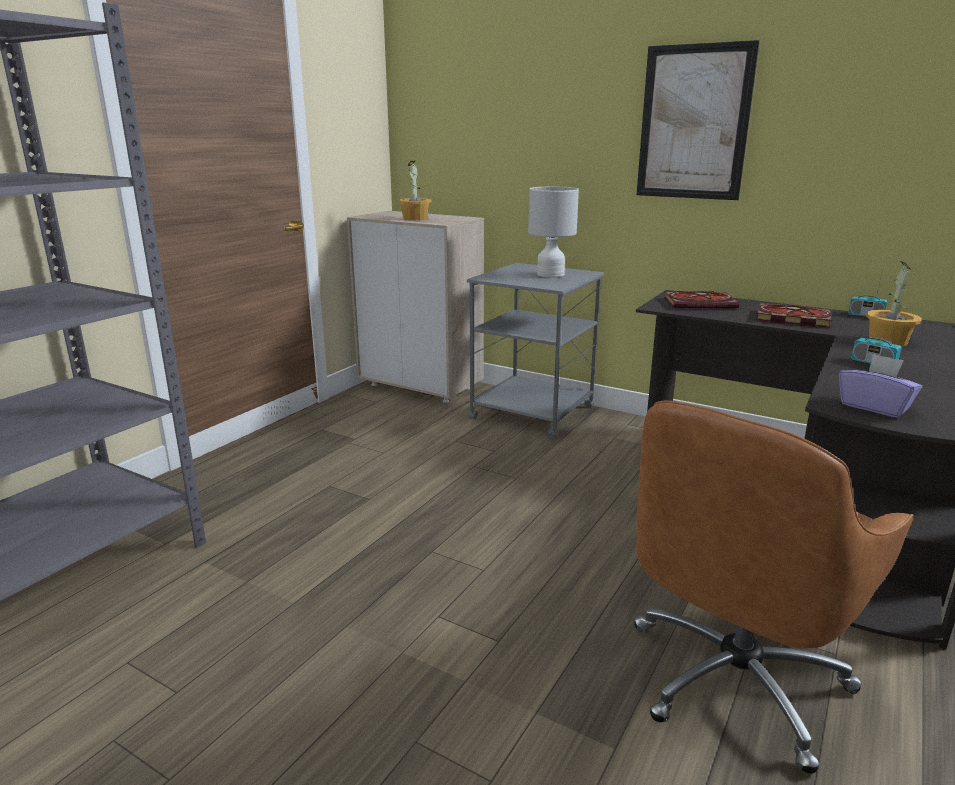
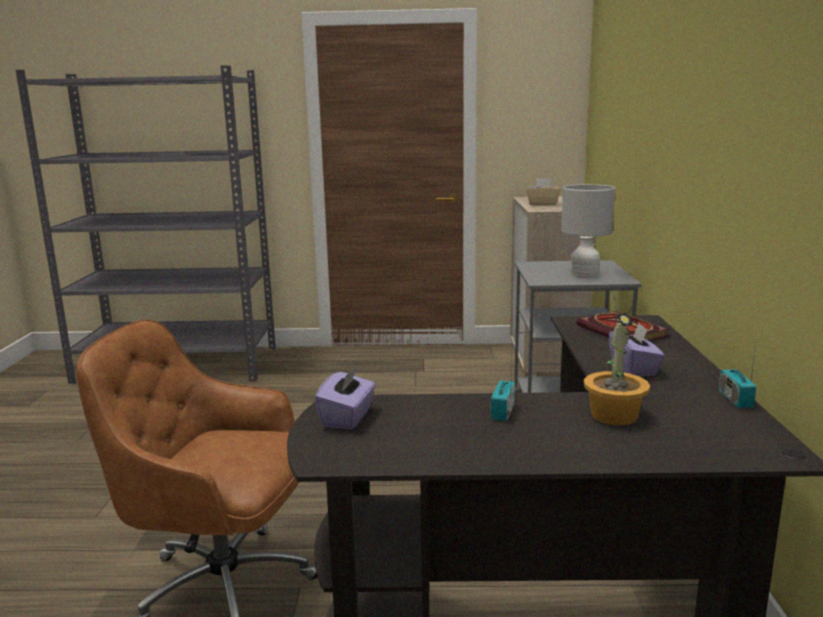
camera: 60 degrees right, 5 degrees down
potted plant [398,161,431,220] -> beige tissue box [527,178,560,205]
picture [637,40,760,200] -> none
book [756,303,832,327] -> purple tissue box [608,323,665,376]

